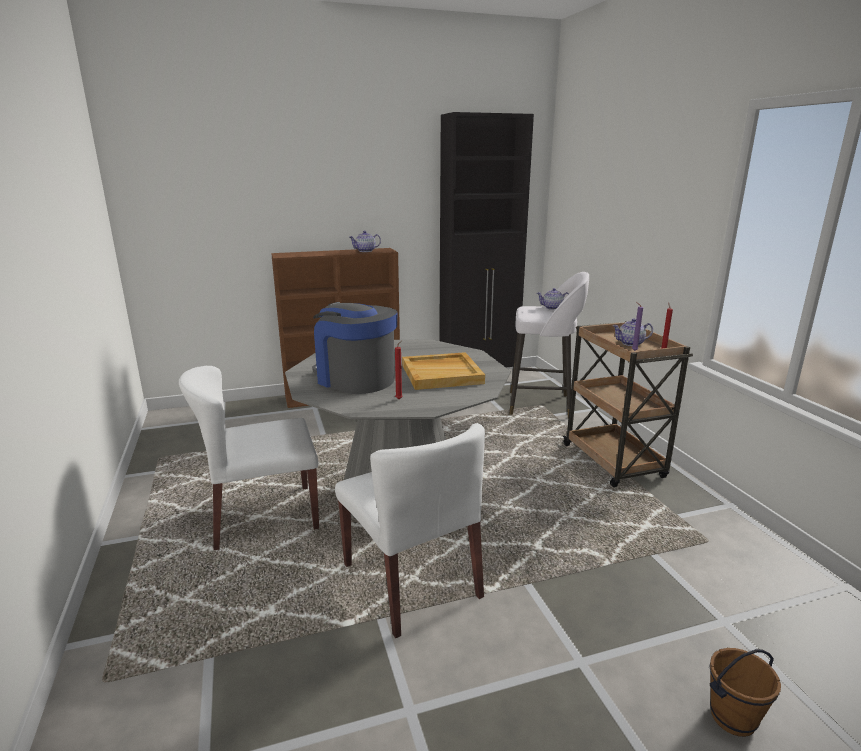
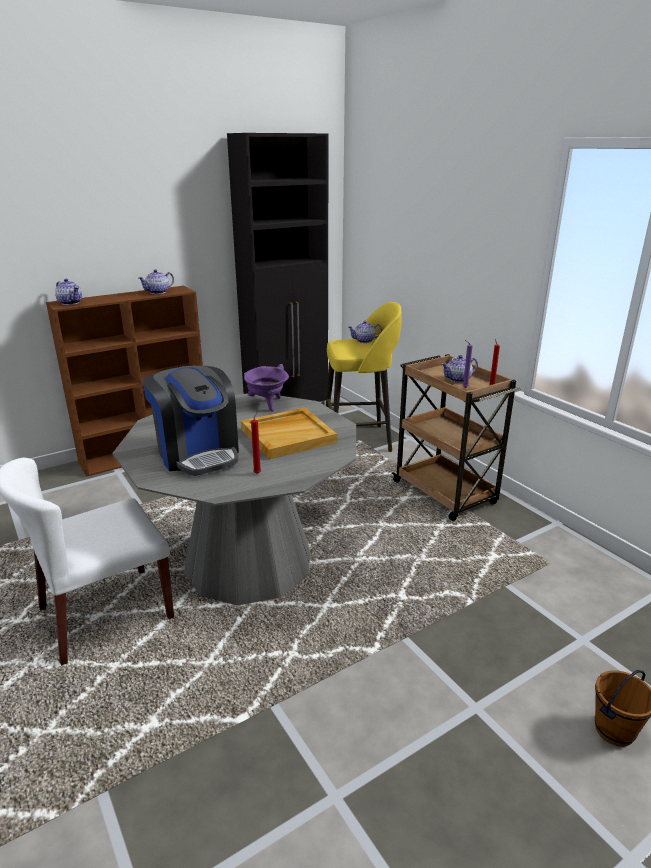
camera: 15 degrees left, 5 degrees up
coffee machine [312,302,398,394] -> coffee machine turned 150 degrees counterclockwise [142,366,239,476]
white chair [335,423,485,638] -> none
white stool [509,272,589,418] -> yellow stool [326,302,402,452]
none -> teapot [55,279,82,305]
none -> purple cooking pot [244,364,289,411]

